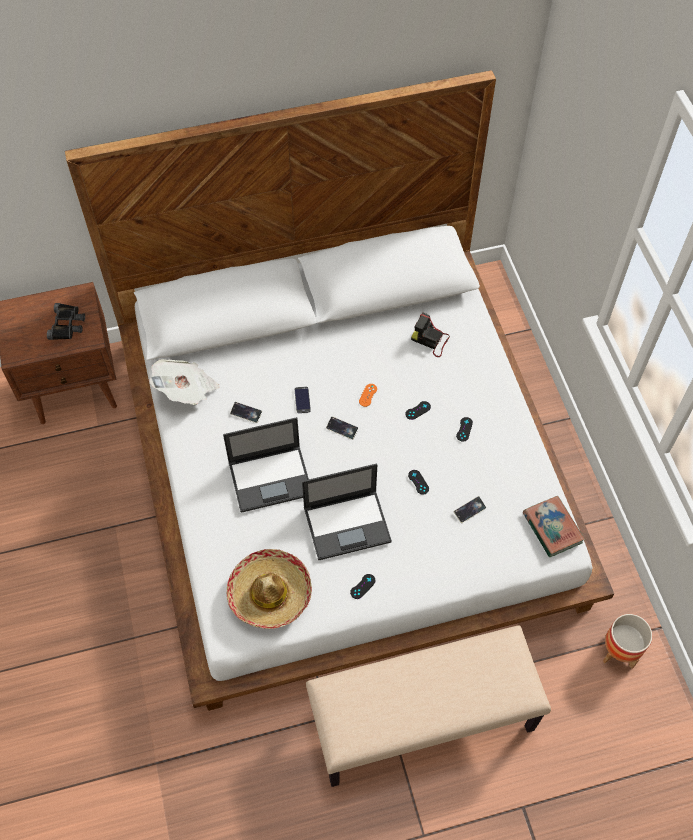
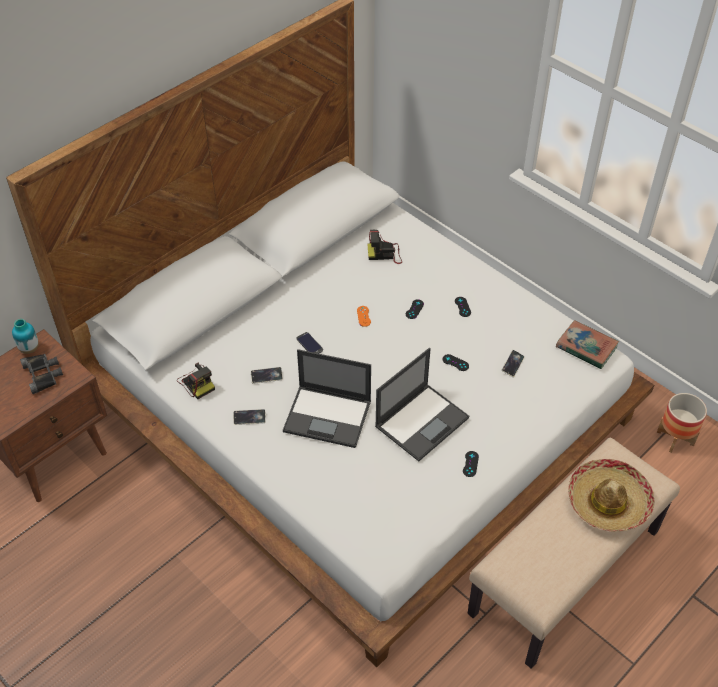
camera: 30 degrees left, 10 degrees down
newspaper [149,359,219,405] -> camera [177,362,215,399]
laptop [223,417,309,513] -> laptop turned 60 degrees clockwise [283,349,371,448]
hat [227,549,312,629] -> hat moved to [568,459,655,532]
phone [326,416,359,440] -> phone moved to [233,409,266,425]
none -> vase [12,319,39,354]

